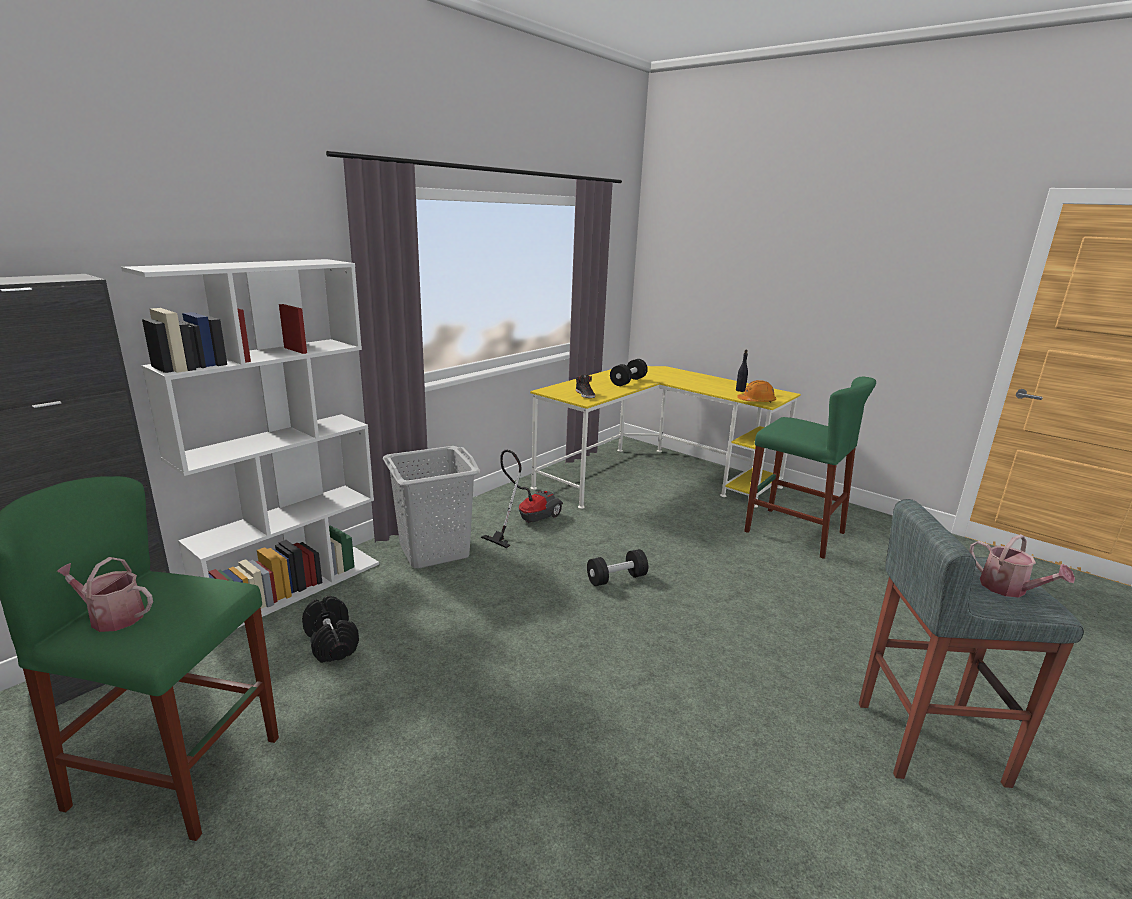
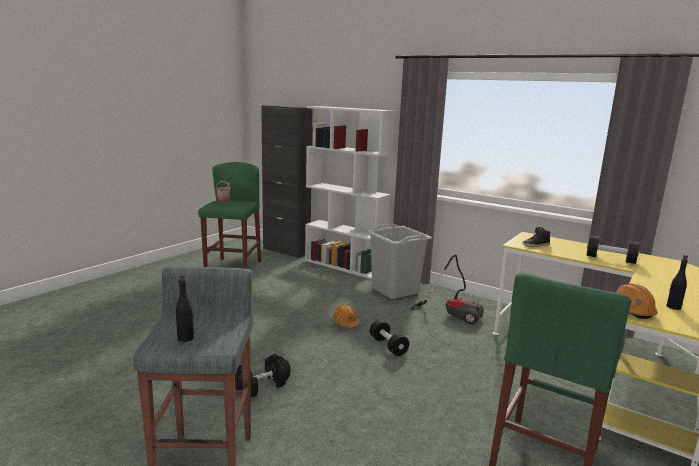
camera: 85 degrees right, 5 degrees down
black dumbbell [302,596,359,663] -> black dumbbell moved to [235,354,291,397]
watering can [969,534,1075,597] -> black bottle [176,274,194,342]
none -> orange hard hat [332,305,359,327]

